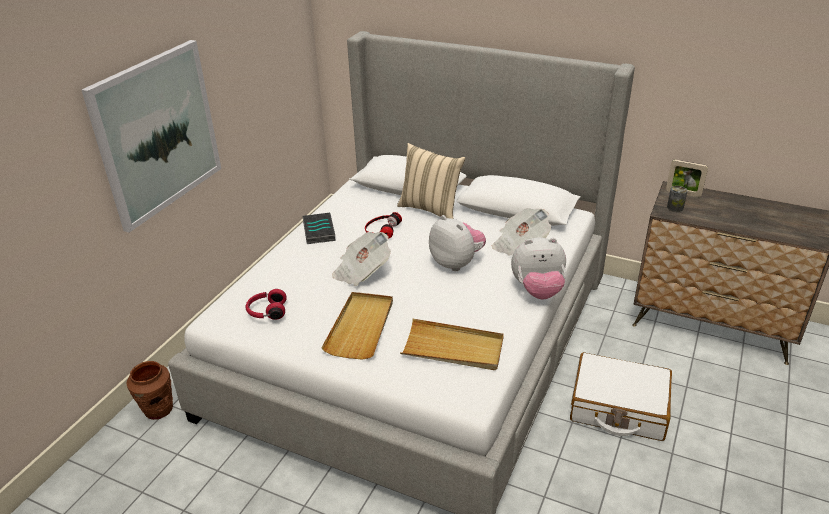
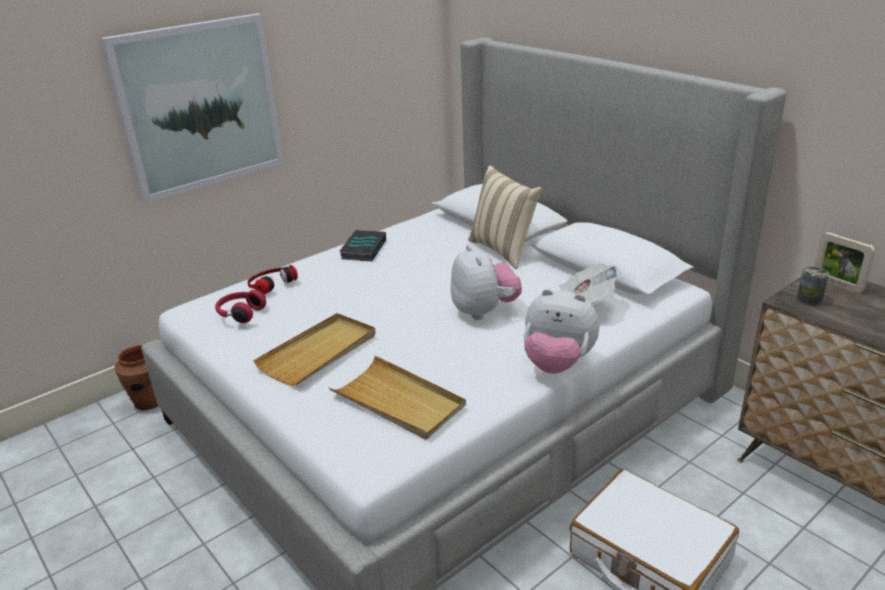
camera: 25 degrees right, 5 degrees down
newspaper [332,232,391,286] -> none
headphones [365,212,402,239] -> headphones moved to [248,265,298,295]

